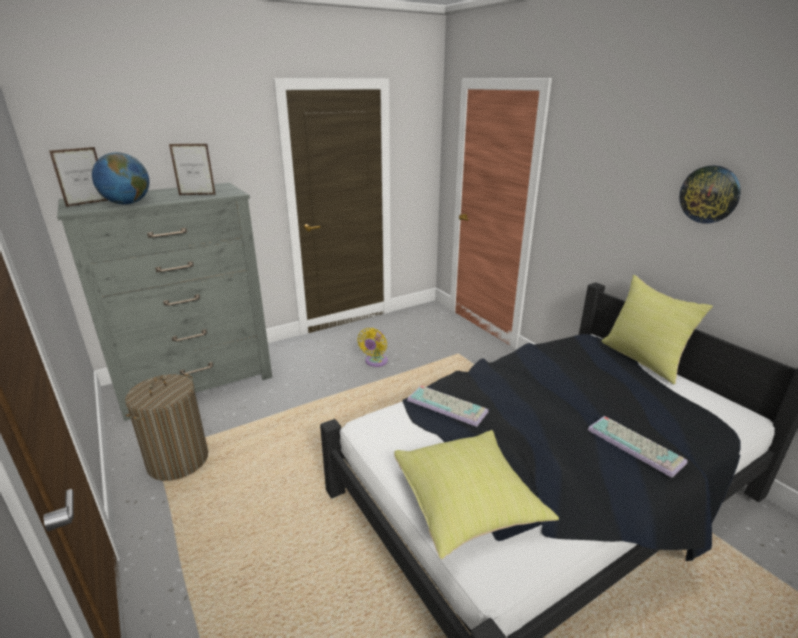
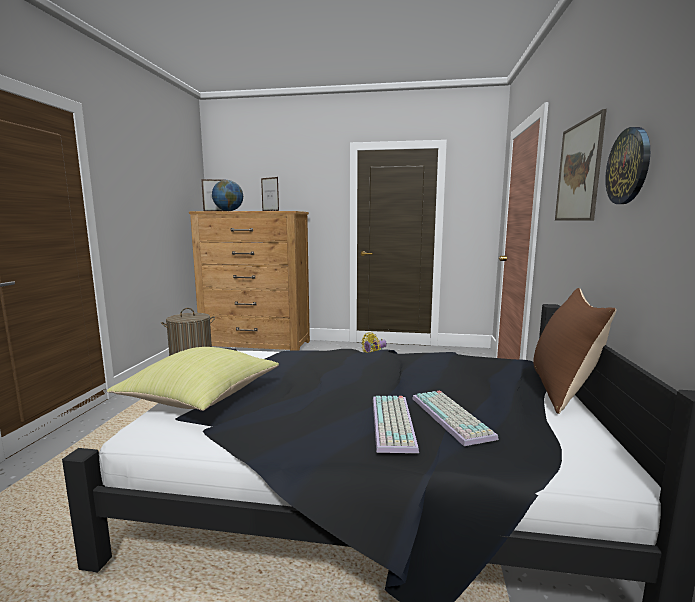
camera: 40 degrees right, 15 degrees down
grey dresser [57,183,272,421] -> brown dresser [189,211,310,350]
keyboard [407,386,488,427] -> keyboard moved to [412,391,499,446]
yellow pillow [602,275,713,384] -> brown pillow [533,288,616,414]
none -> picture [555,109,607,221]

